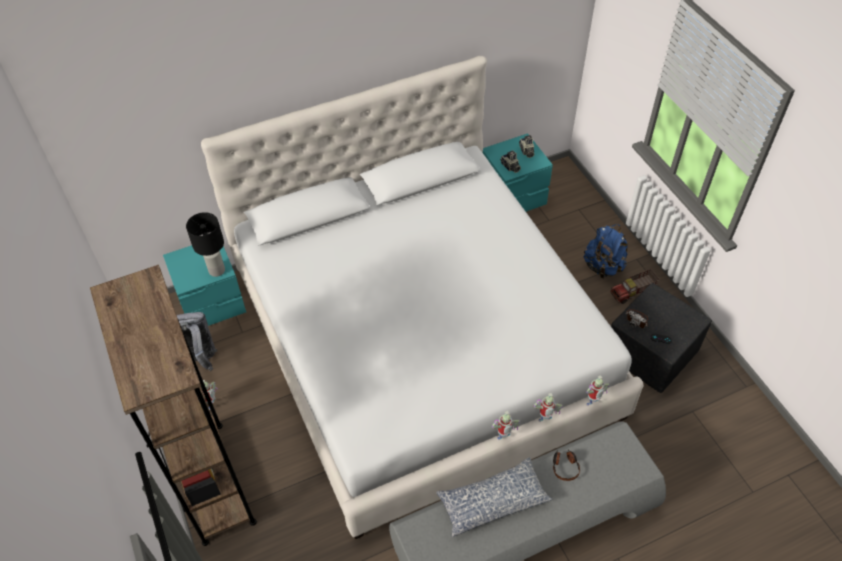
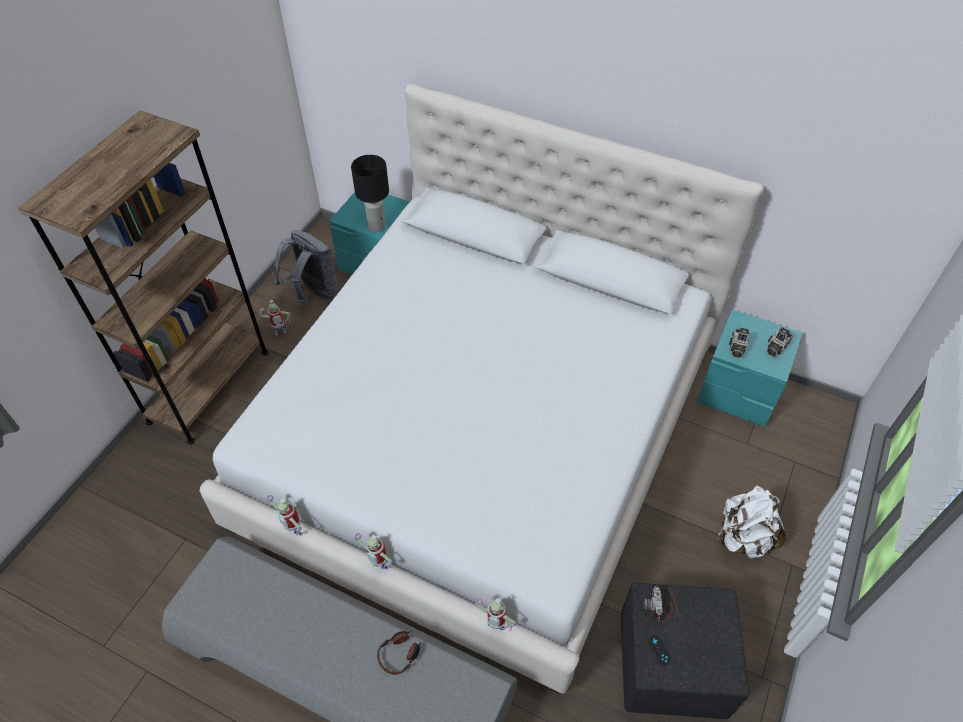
camera: 50 degrees right, 0 degrees up
pillow [436,457,553,537] -> none
toy robot [534,393,563,422] -> toy robot moved to [267,495,303,536]
blue backpack [584,224,628,279] -> white backpack [718,485,786,559]
toy truck [610,269,660,304] -> none

